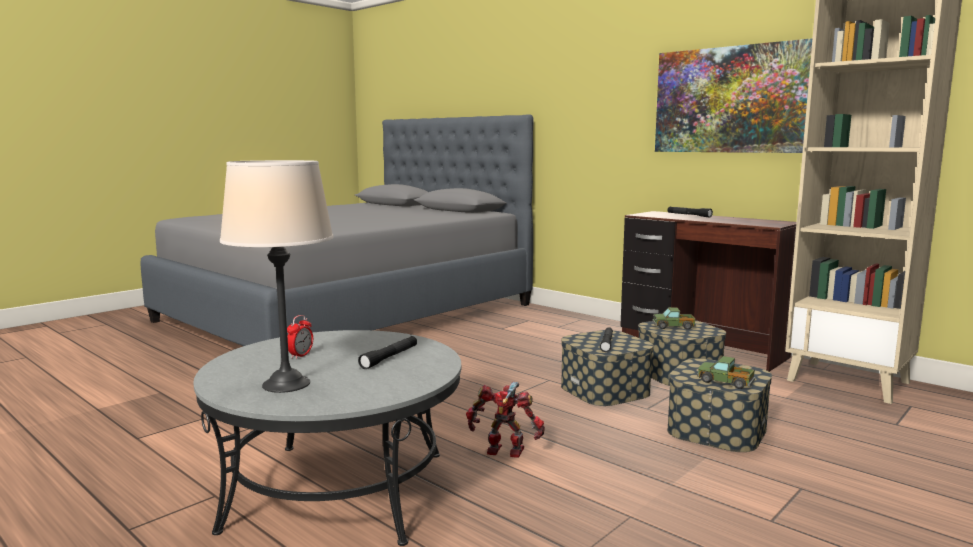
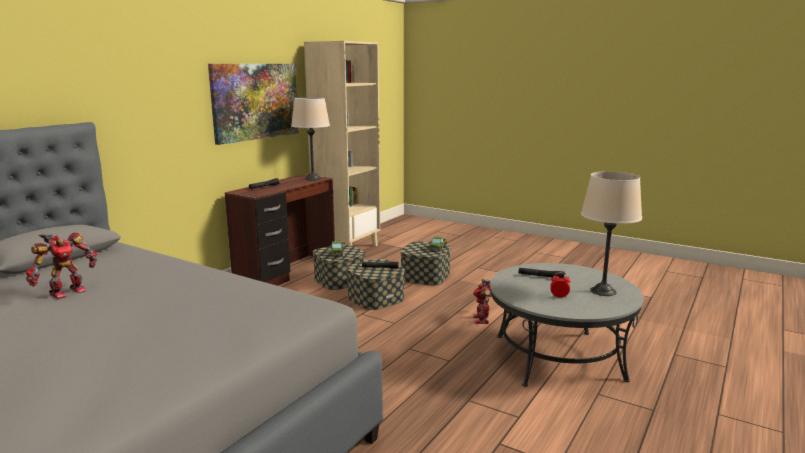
camera: 100 degrees left, 5 degrees up
none -> toy robot [25,233,97,299]
none -> beige table lamp [291,97,330,181]

